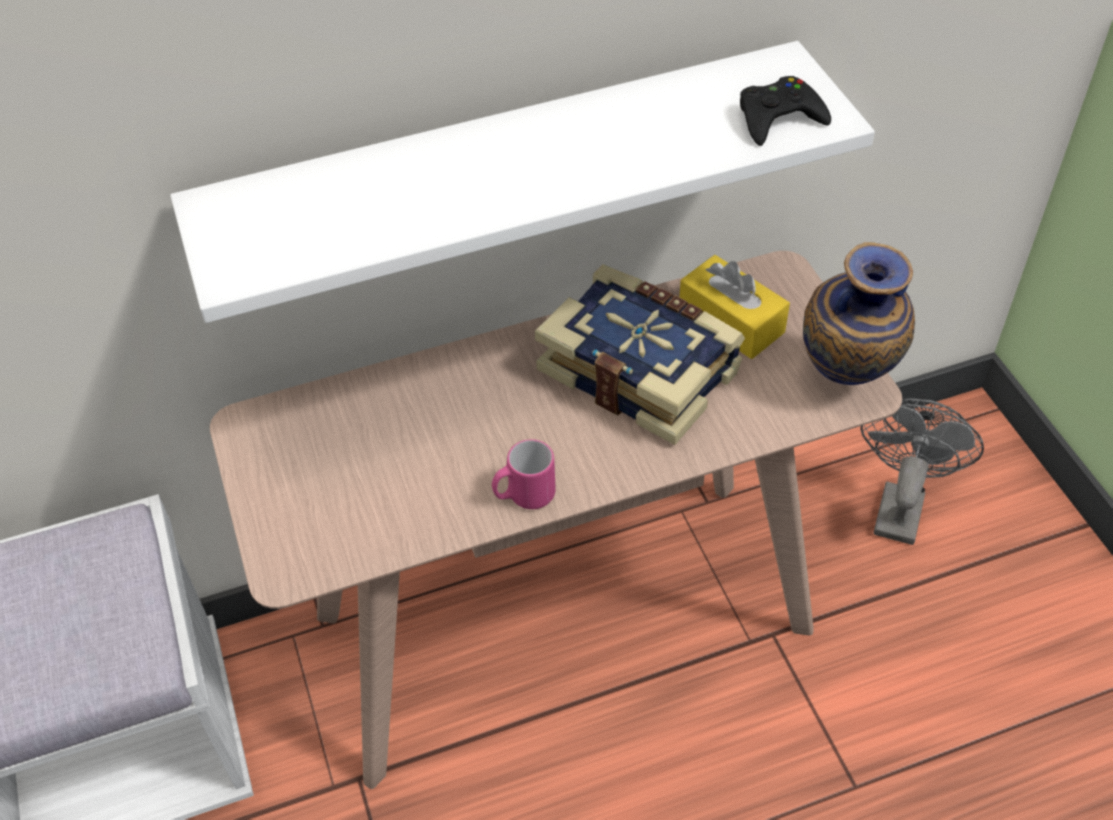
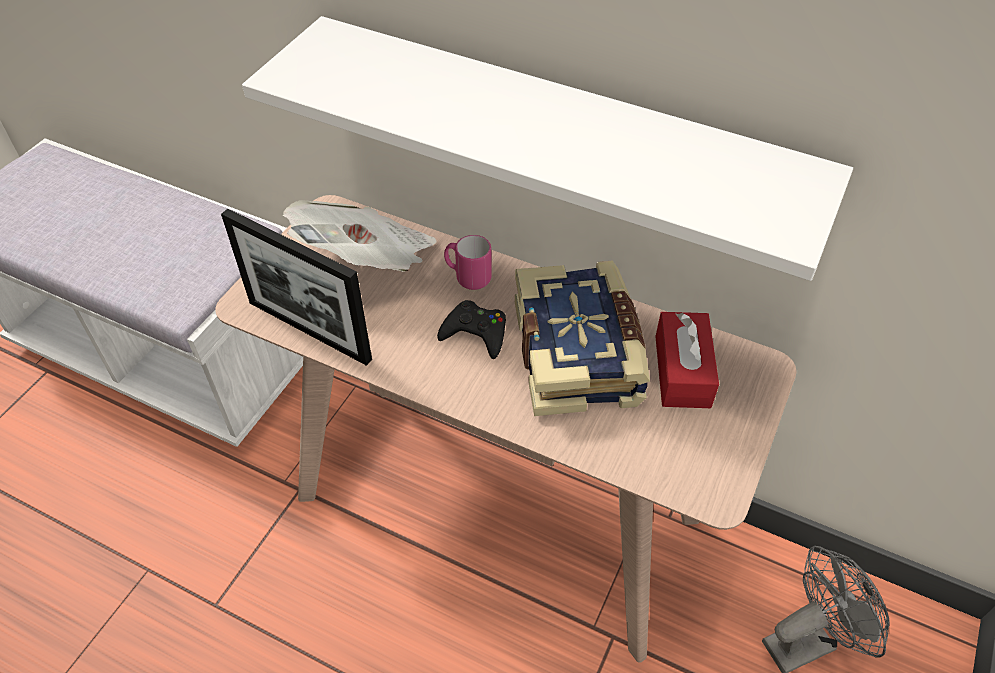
camera: 45 degrees right, 0 degrees up
pink mug [492,439,556,509] -> pink mug moved to [444,235,492,290]
yellow tissue box [679,255,790,359] -> red tissue box [655,312,719,408]
black game controller [740,76,831,146] -> black game controller moved to [437,300,506,359]
vase [803,242,915,385] -> none
none -> picture frame [221,209,372,366]
none -> newspaper [283,200,437,272]

